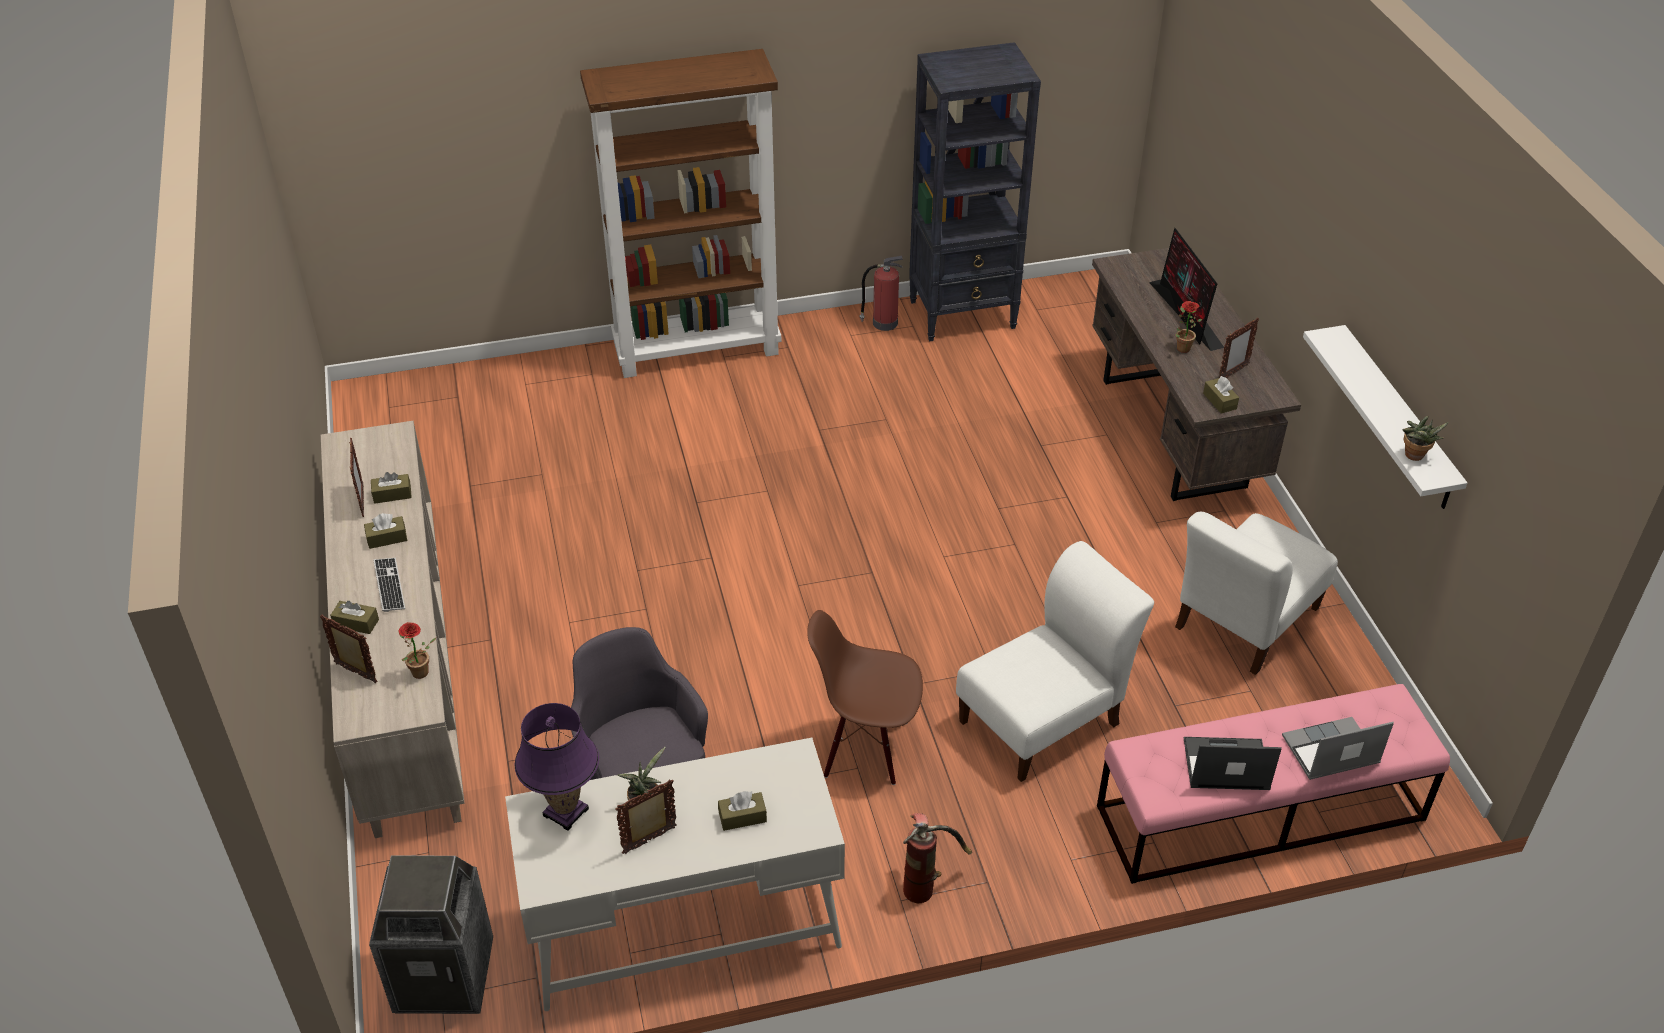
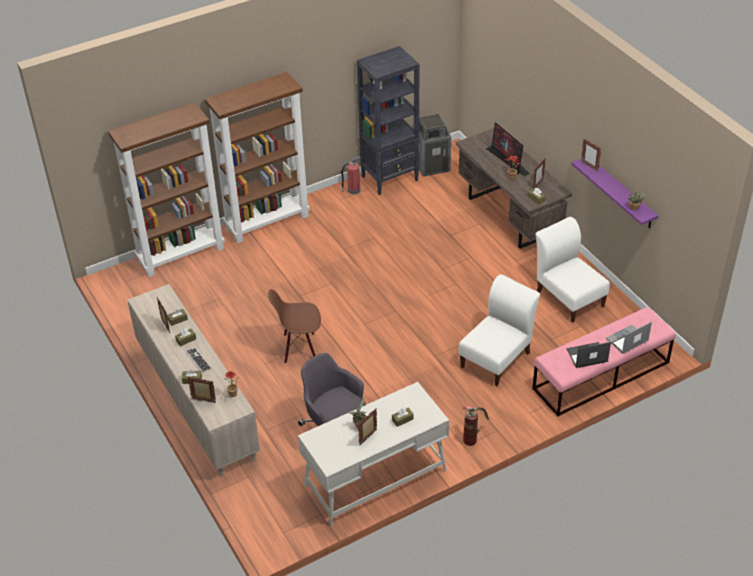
camera: 15 degrees left, 0 degrees up
trash can [369,855,493,1014] -> trash can moved to [419,113,451,177]
purple table lamp [515,703,599,831] -> none
brown chair [807,610,923,785] -> brown chair moved to [268,289,321,364]
white chair [1175,511,1338,675] -> white chair turned 120 degrees clockwise [536,217,610,323]
white shelf [1303,325,1467,509] -> purple shelf [572,158,659,228]
none -> brown bookcase [108,103,225,277]
none -> picture frame [581,138,601,171]

